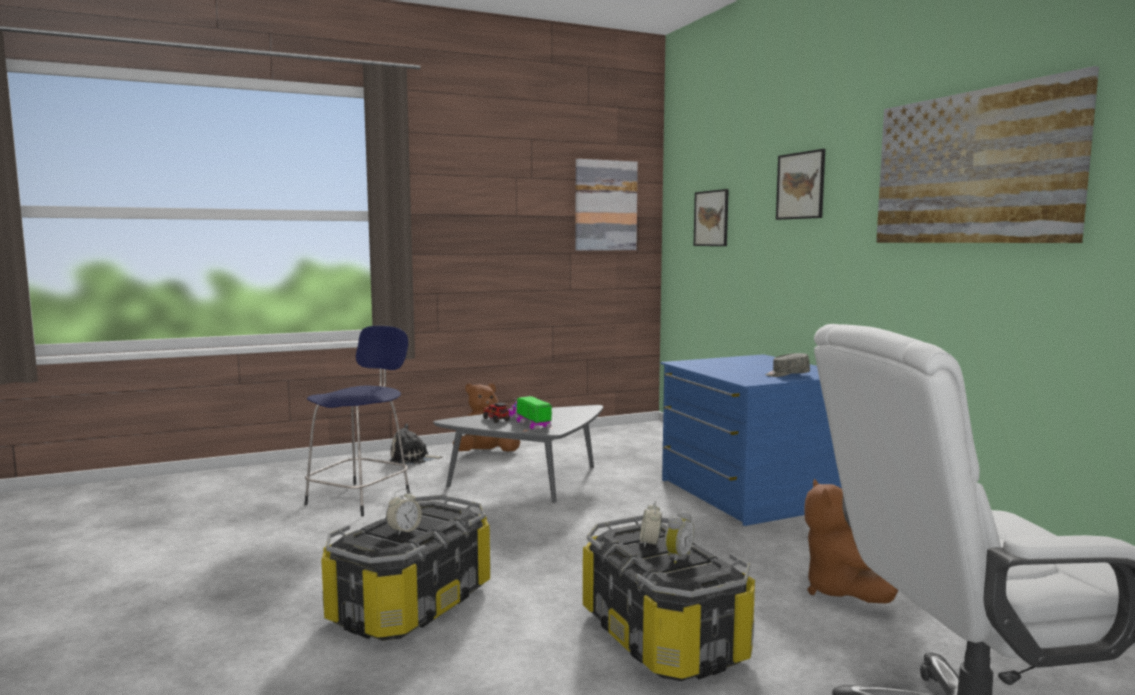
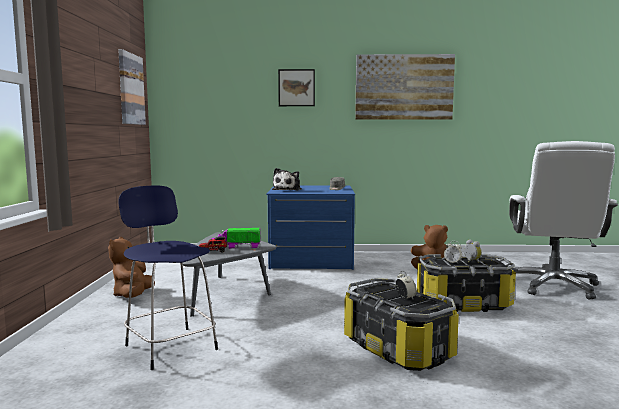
camera: 65 degrees left, 0 degrees up
plush toy [390,423,443,464] -> plush toy moved to [272,168,302,191]
picture [694,189,729,246] -> none

